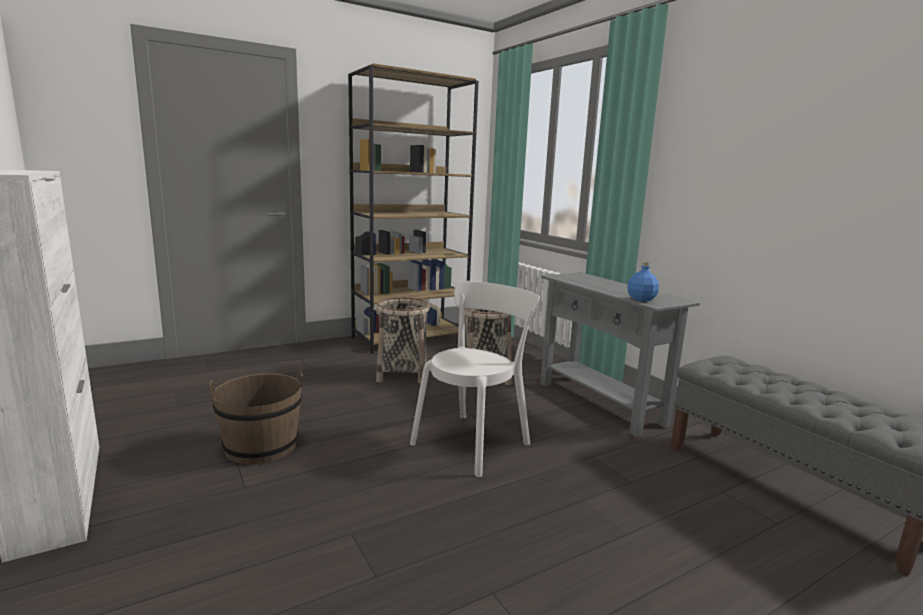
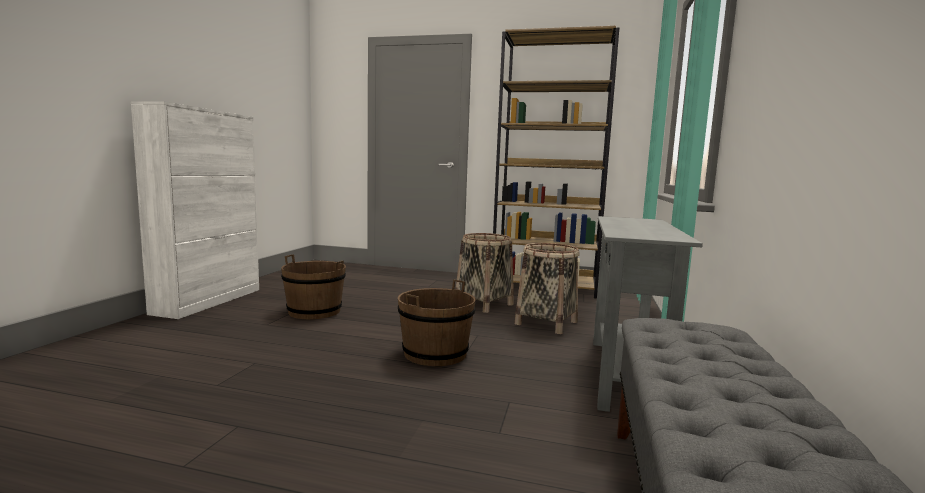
camera: 45 degrees right, 5 degrees down
white chair [410,281,540,477] -> brown bucket [398,279,475,366]
blue bottle [627,261,659,301] -> none

